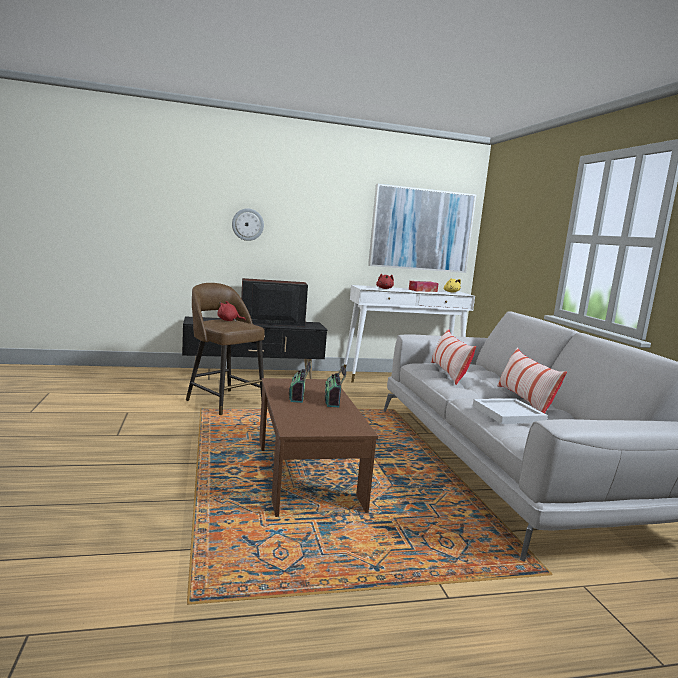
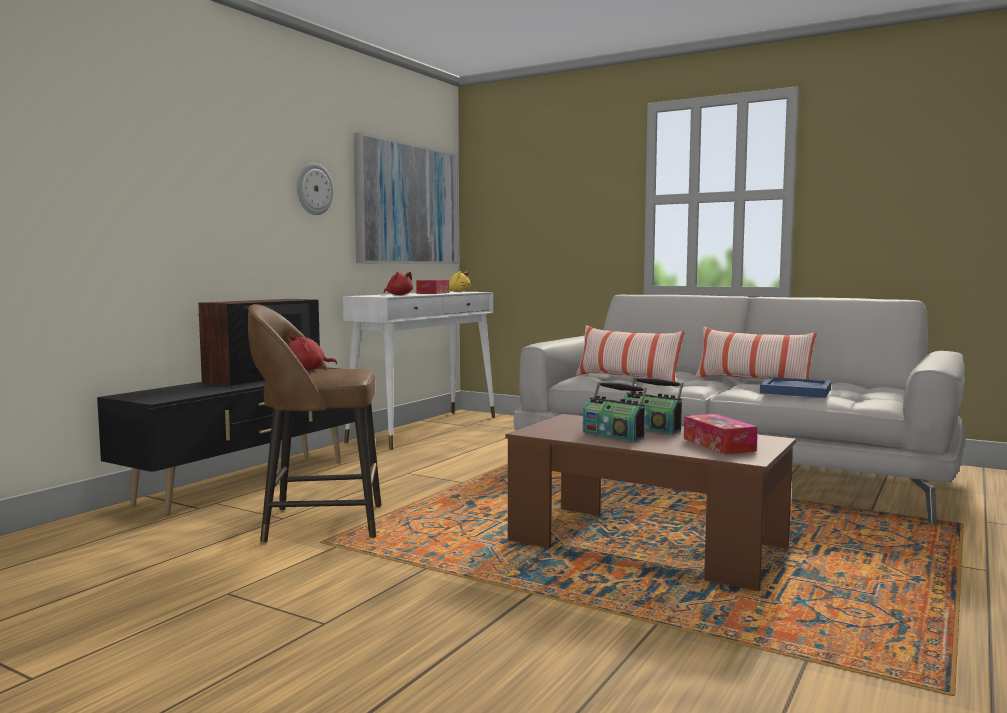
camera: 45 degrees left, 5 degrees down
wall clock [232,208,264,241] -> wall clock moved to [297,163,334,215]
white tray [473,398,548,424] -> blue tray [760,377,831,398]
none -> tissue box [684,414,758,454]

